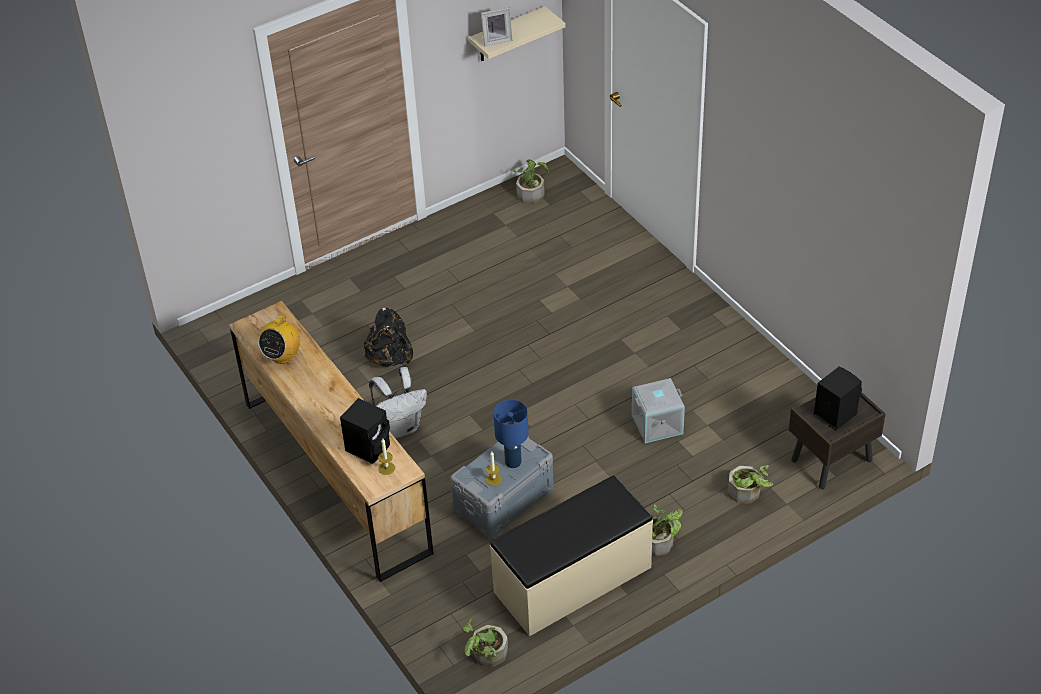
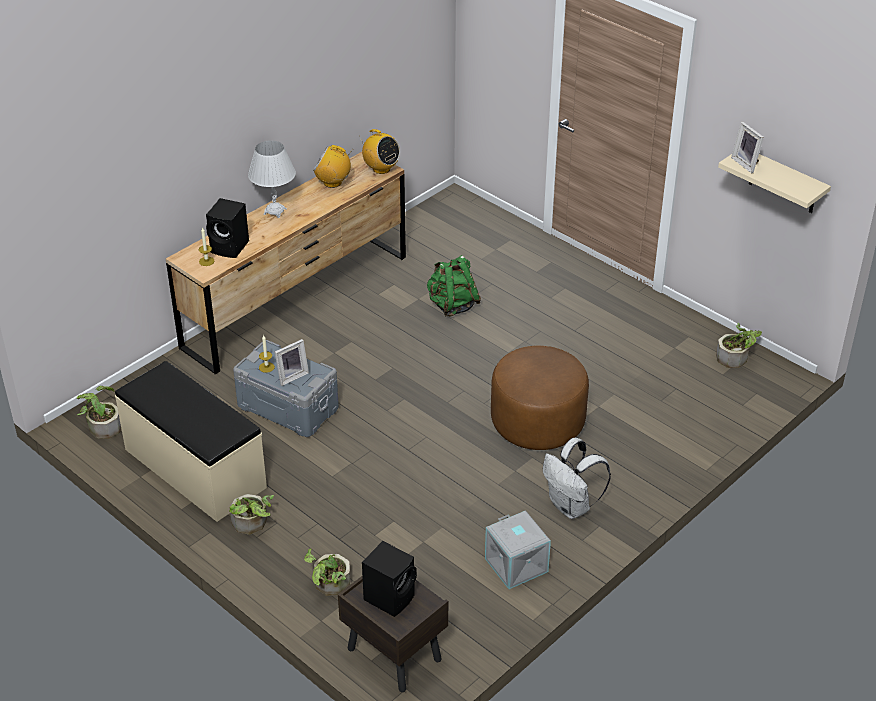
camera: 75 degrees right, 5 degrees down
black backpack [364,308,413,367] -> green backpack [427,255,481,317]
white backpack [369,367,427,439] -> white backpack moved to [543,438,611,519]
blue table lamp [493,400,529,468] -> picture frame [275,339,309,386]
grey storage box [632,378,685,443] -> grey storage box moved to [485,510,551,589]
none -> white table lamp [248,140,296,218]
none -> radio [360,129,400,174]
none -> brown ottoman [491,346,589,450]

